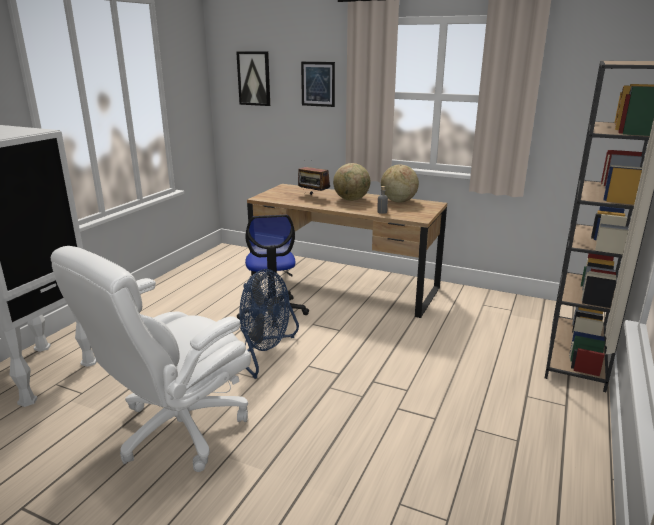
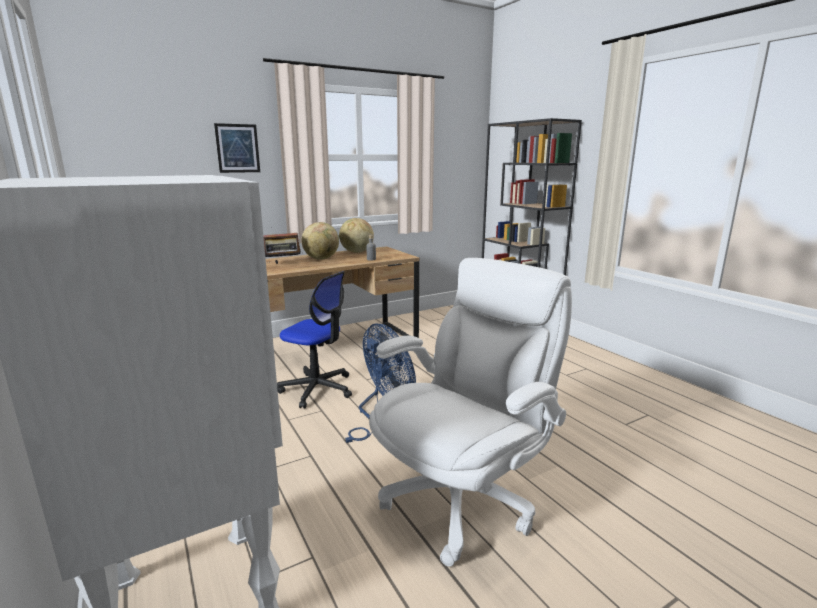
camera: 55 degrees left, 5 degrees down
white office chair [51,246,251,472] -> white office chair turned 120 degrees counterclockwise [369,258,572,567]
picture [236,51,270,106] -> none

